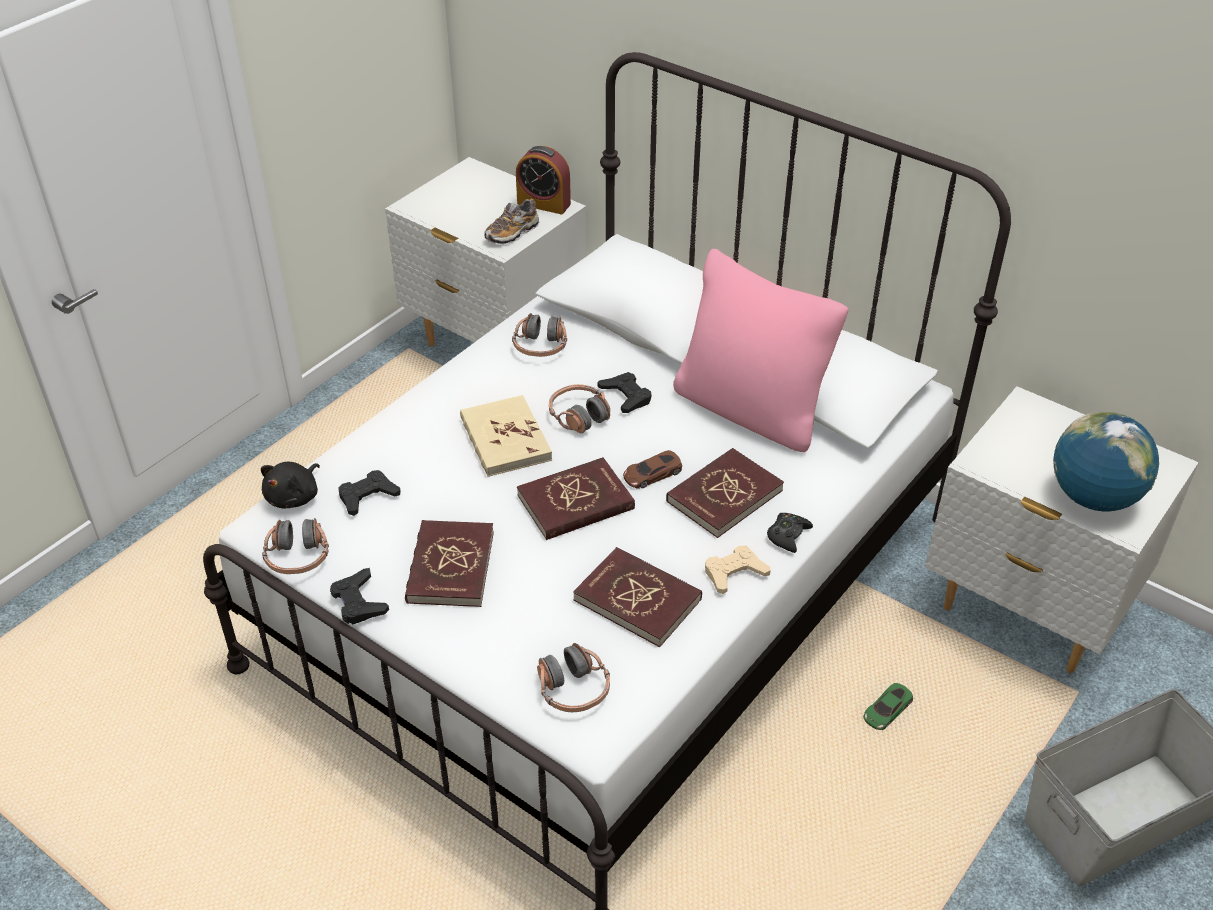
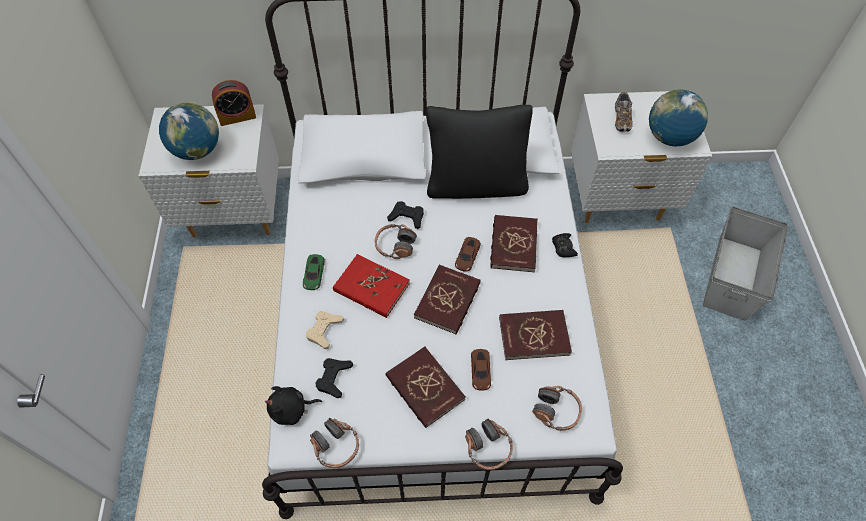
camera: 40 degrees left, 15 degrees up
black plush toy [261,462,320,508] -> black plush toy turned 90 degrees clockwise [265,386,322,425]
black game controller [330,568,389,624] -> none
beige book [460,395,552,477] -> red book [333,254,410,318]
shoe [484,198,539,244] -> shoe moved to [615,91,633,132]
headphones [512,313,567,357] -> headphones moved to [465,419,513,470]
pink pillow [673,249,849,452] -> black pillow [426,105,533,199]
beige game controller [705,546,771,594] -> beige game controller moved to [306,311,344,349]
green toy car [863,683,913,730] -> green toy car moved to [303,254,325,290]
none -> globe [159,102,219,160]
none -> brown toy car [471,349,491,390]

